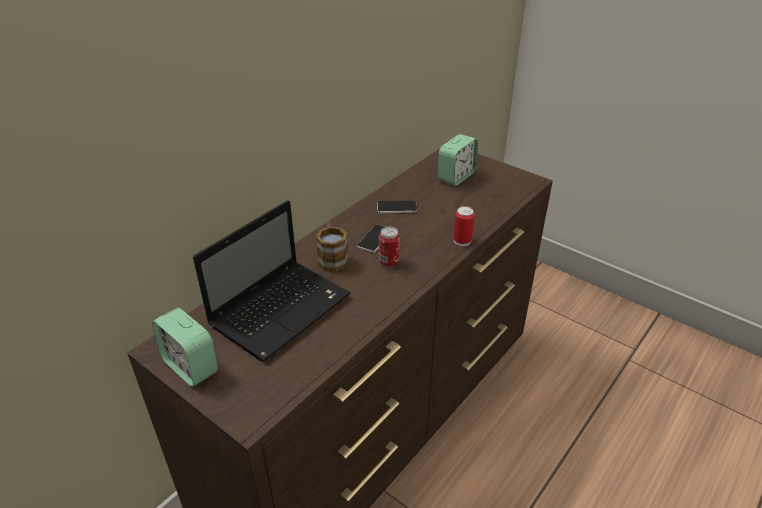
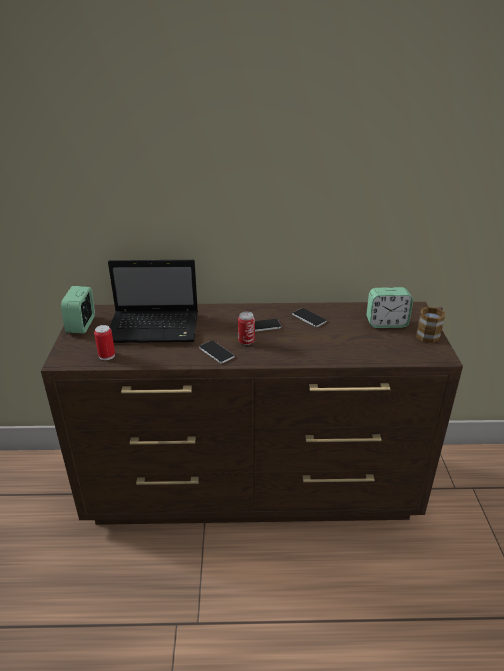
camera: 50 degrees right, 5 degrees down
mug [316,223,348,272] -> mug moved to [416,307,445,343]
can [453,206,475,246] -> can moved to [94,325,115,360]
none -> phone [199,341,234,364]

